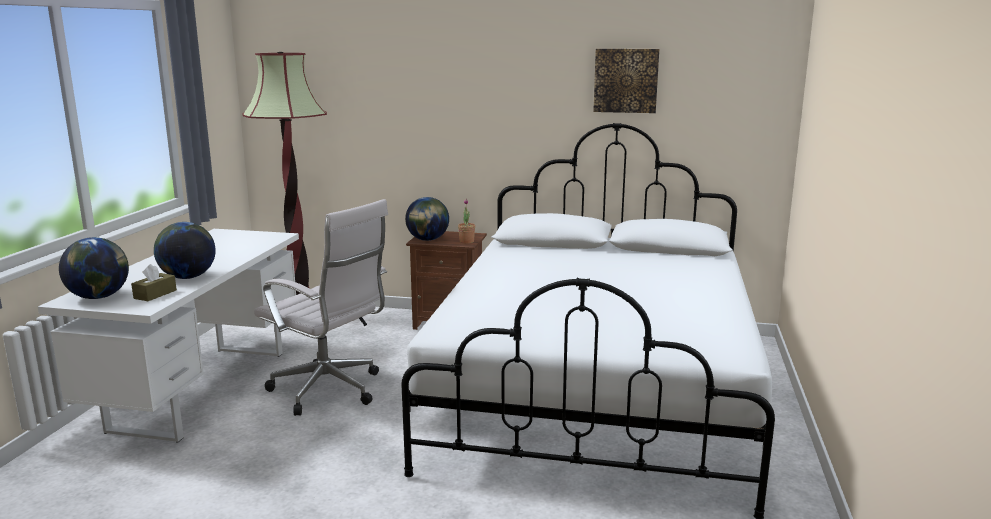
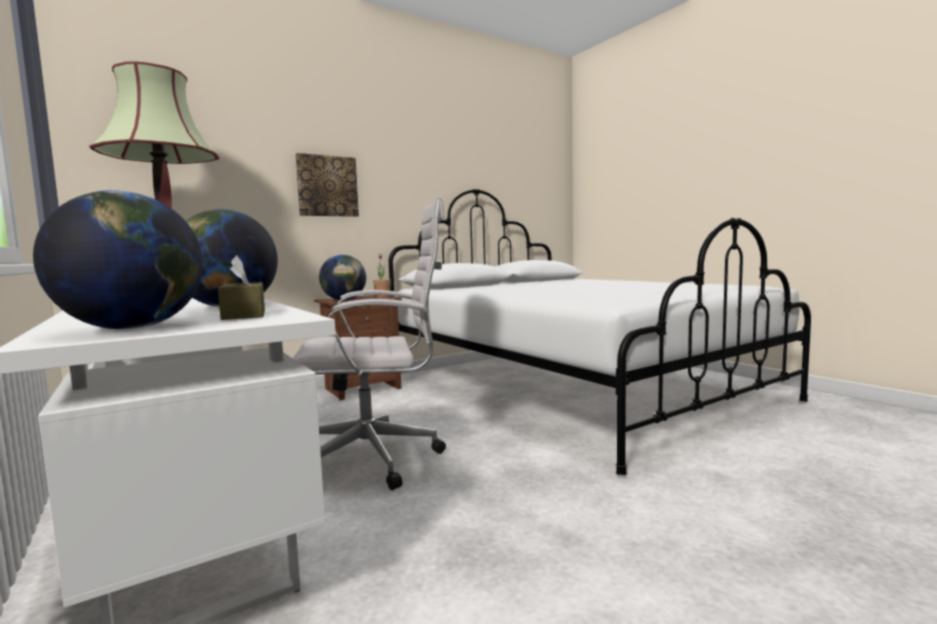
camera: 45 degrees left, 10 degrees down
picture [593,49,659,113] -> picture moved to [295,153,359,217]

